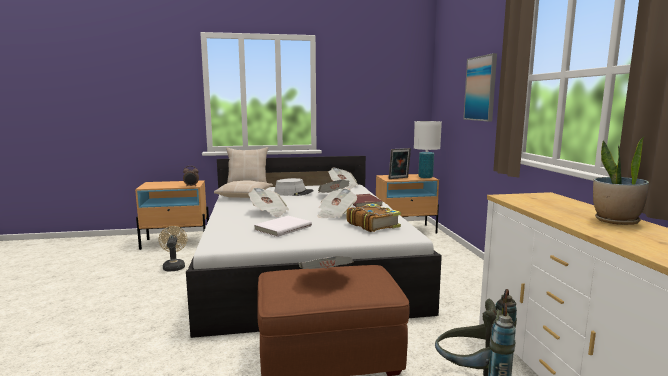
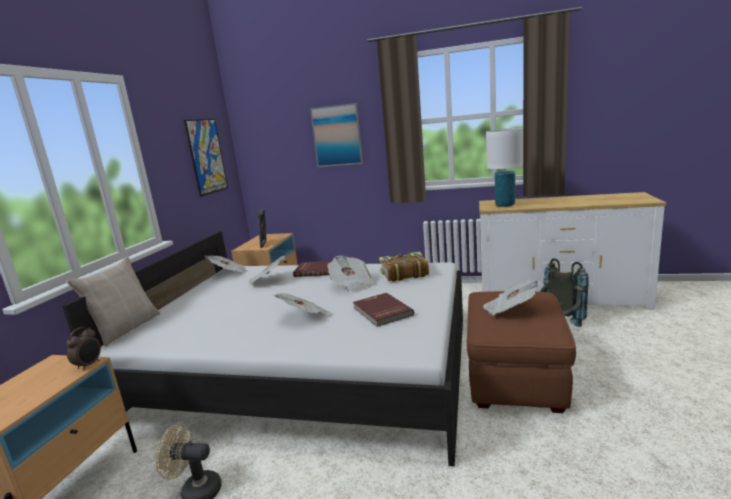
camera: 65 degrees left, 5 degrees up
beige pillow [214,180,273,198] -> none
white book [254,216,312,237] -> red book [353,293,414,327]
grey hat [274,178,314,196] -> none
white table lamp [414,121,442,178] -> white table lamp moved to [486,128,523,207]
potted plant [593,136,649,225] -> none
none -> picture [184,119,228,197]

